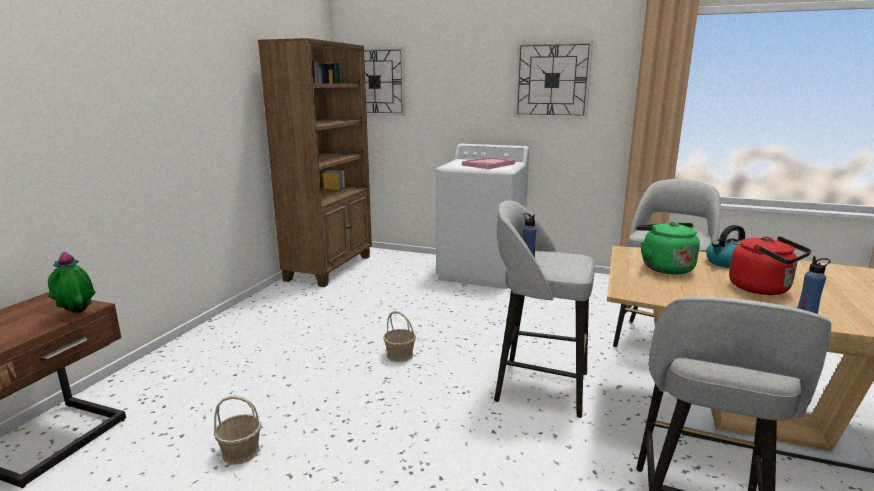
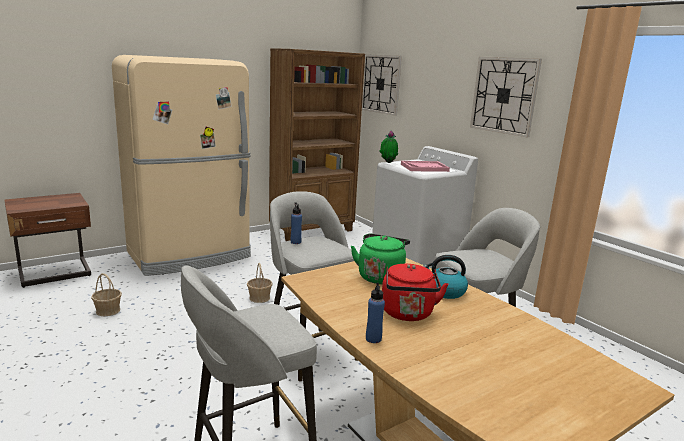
camera: 35 degrees right, 0 degrees up
potted plant [48,252,96,313] -> potted plant moved to [379,131,398,163]
none -> beige fridge [112,55,251,276]

